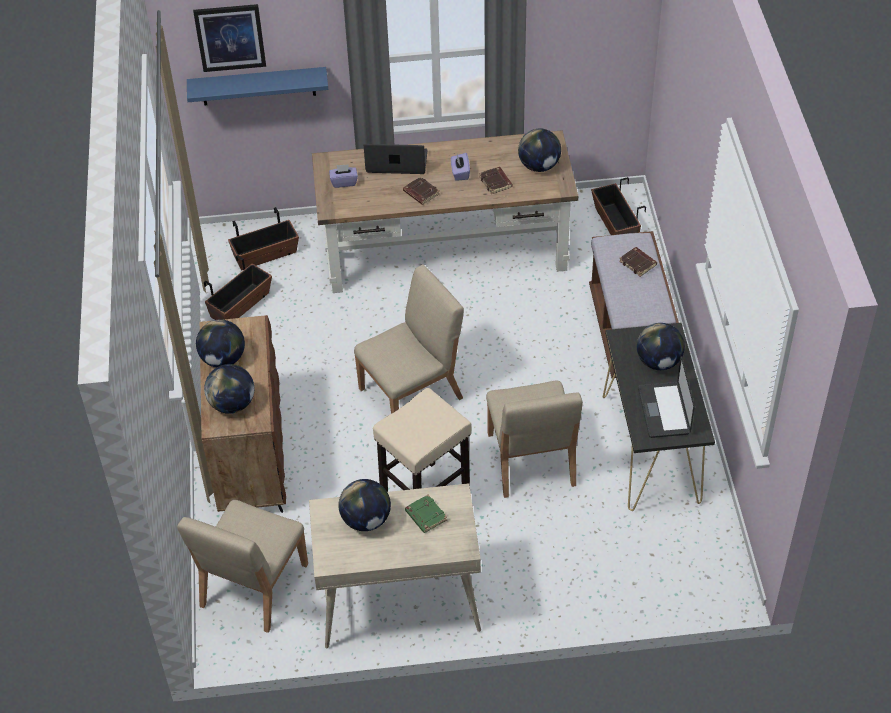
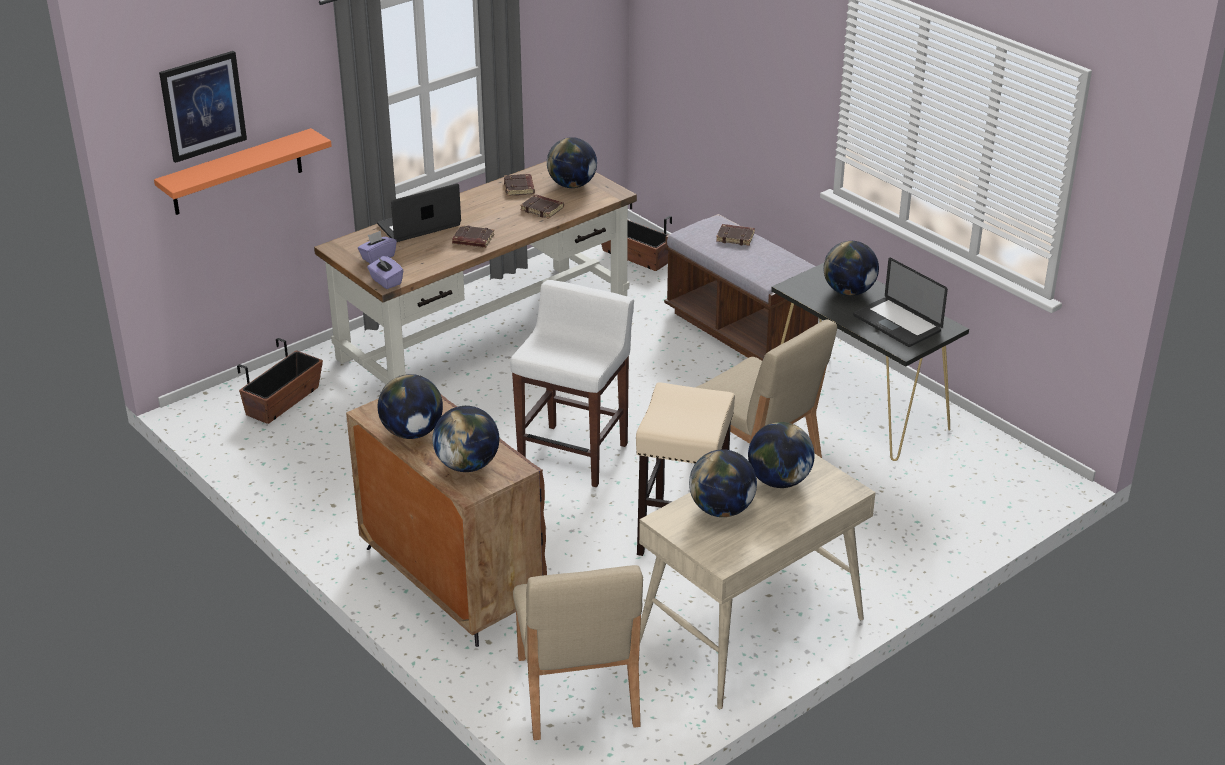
camera: 35 degrees left, 15 degrees down
blue shelf [187,67,328,105] -> orange shelf [154,128,332,215]
planter [204,255,272,320] -> none
beige chair [354,264,464,414] -> white stool [510,280,634,487]
green book [405,495,447,533] -> globe [748,422,815,488]
purple tissue box [451,153,470,181] -> purple tissue box moved to [367,256,403,289]
none -> brown book [504,174,535,196]

